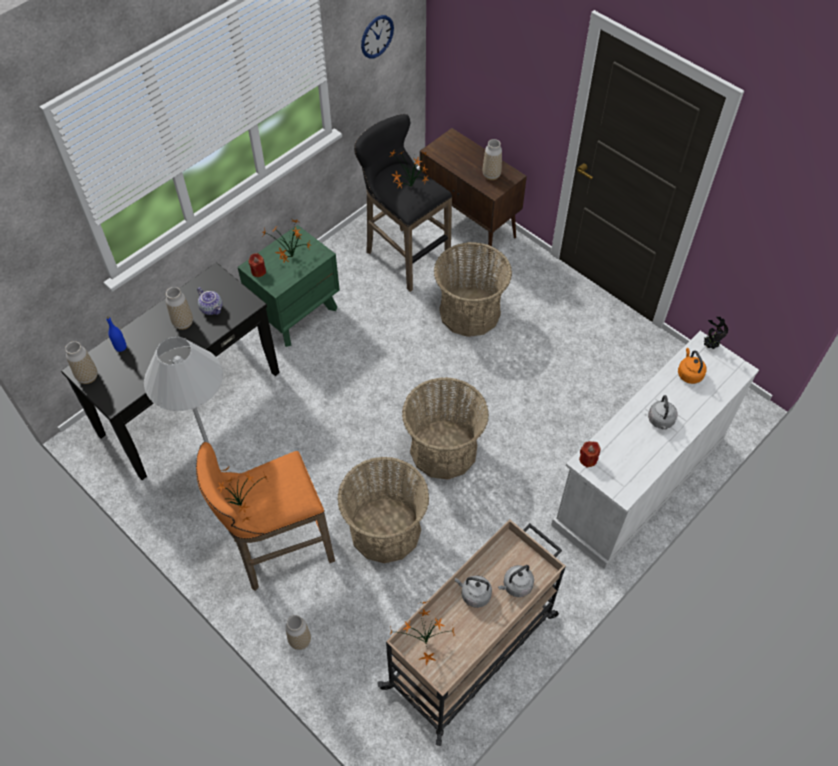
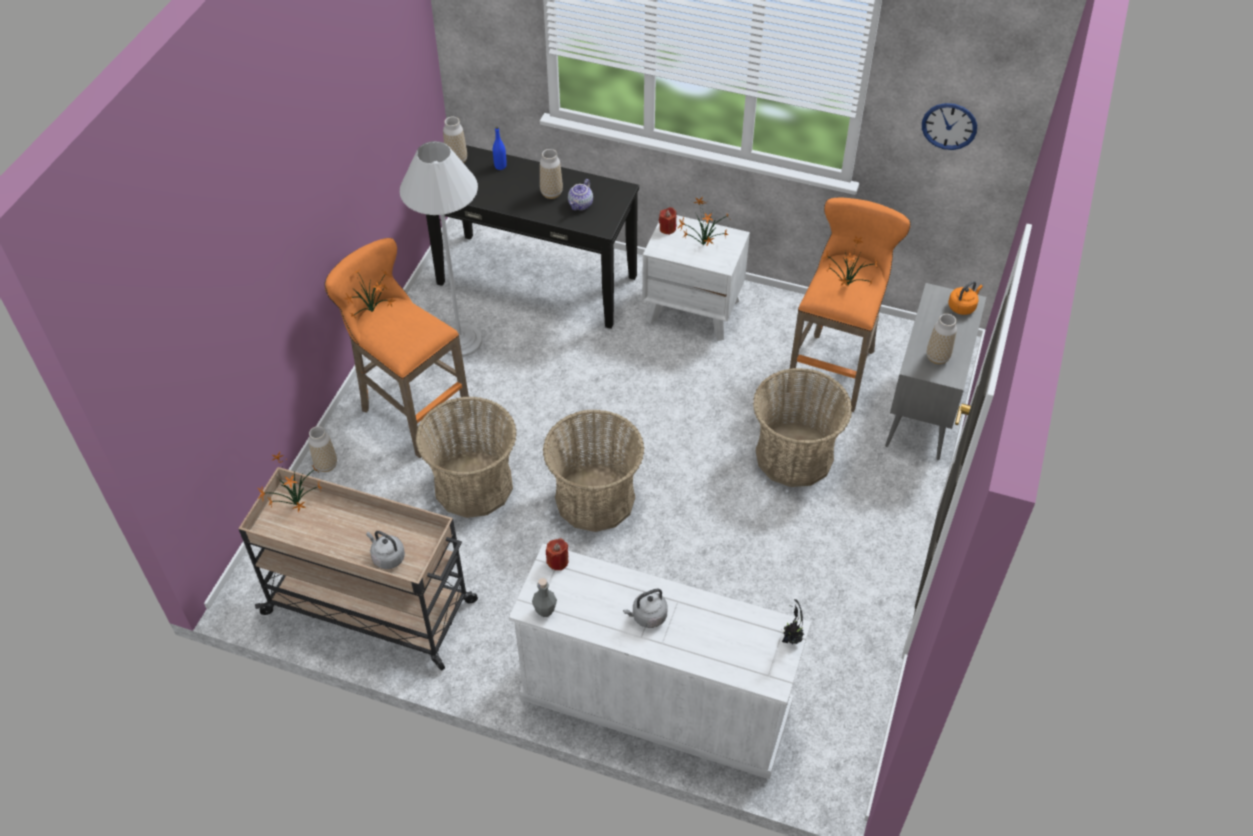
camera: 65 degrees right, 5 degrees down
green nightstand [238,225,340,347] -> white nightstand [642,215,750,341]
black stool [354,114,452,292] -> orange stool [786,197,911,412]
brown cabinet [420,128,527,259] -> grey cabinet [885,283,986,460]
grey kettle [455,575,492,608] -> none
orange kettle [678,348,707,384] -> orange kettle moved to [948,281,983,315]
none -> grey bottle [532,578,557,617]

